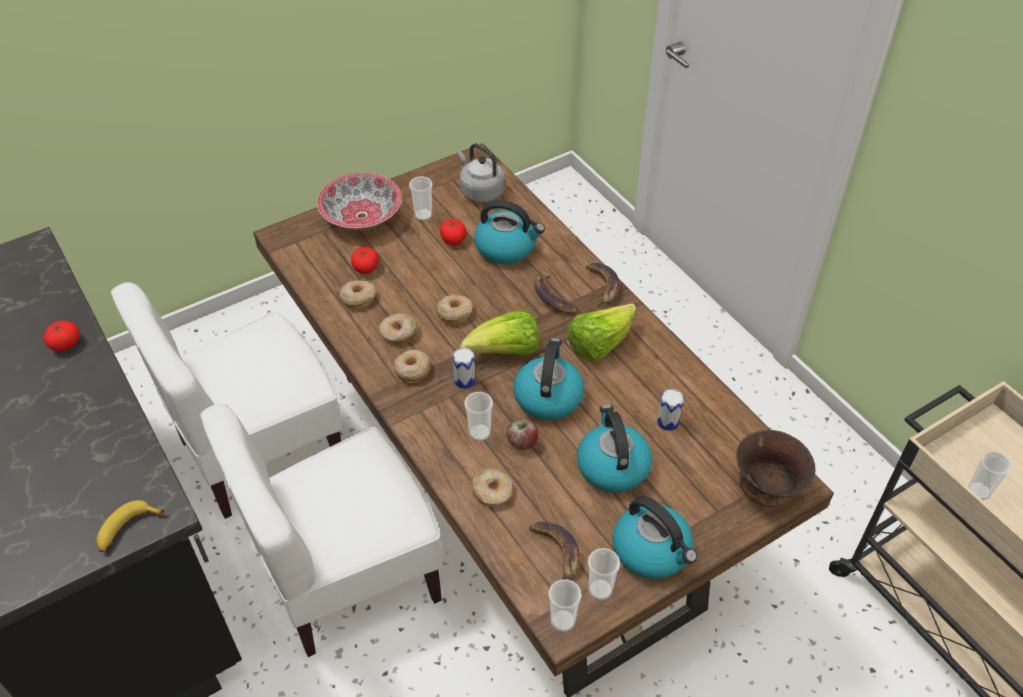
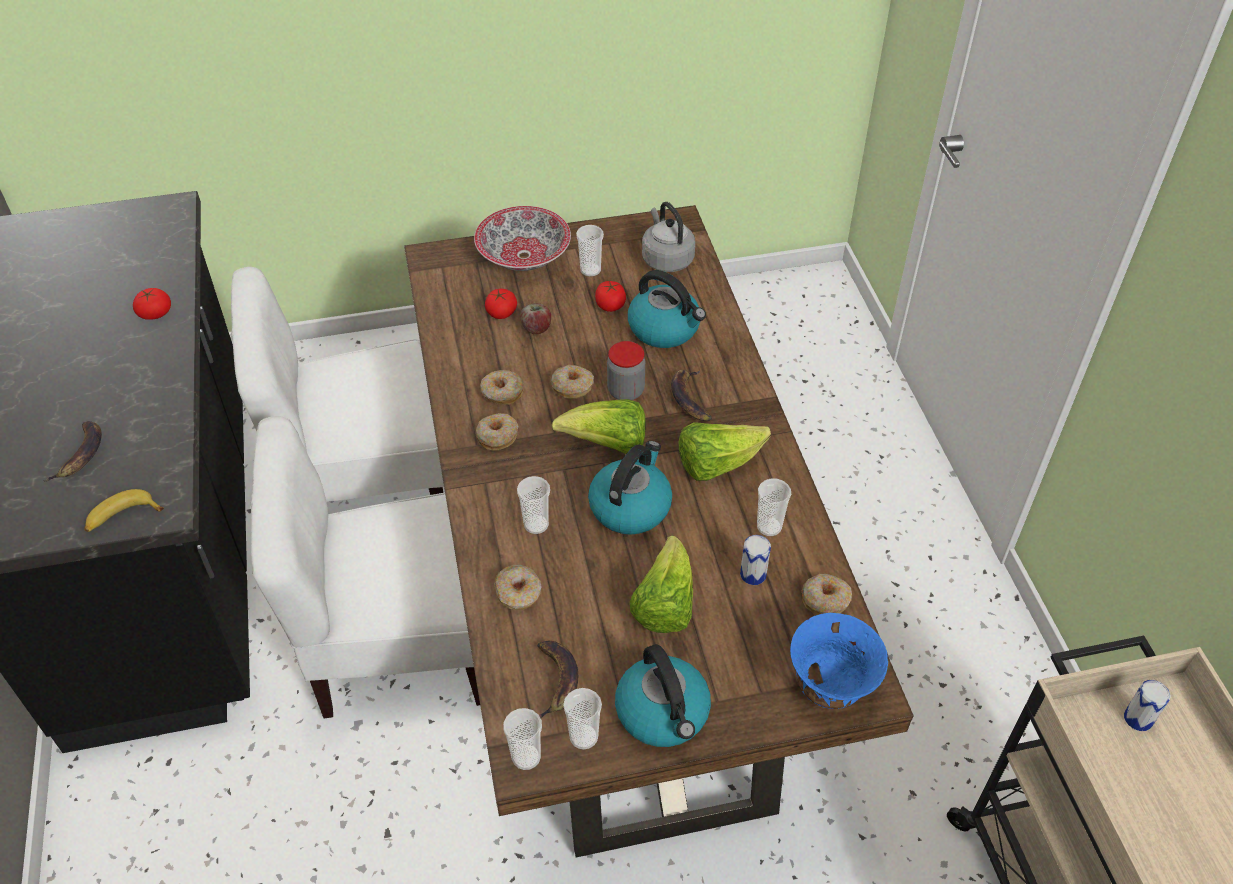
camera: 20 degrees right, 0 degrees up
donut [339,280,375,309] -> donut moved to [802,574,852,615]
can [453,348,475,389] -> can moved to [1124,680,1171,731]
apple [506,419,538,450] -> apple moved to [520,303,551,334]
kettle [577,404,652,493] -> lettuce [630,536,693,633]
banana [586,263,619,309] -> banana moved to [43,421,102,482]
brown bowl [737,430,815,507] -> blue bowl [790,613,888,709]
cup [968,451,1012,500] -> cup moved to [757,479,791,536]
none -> jar [607,341,645,400]

